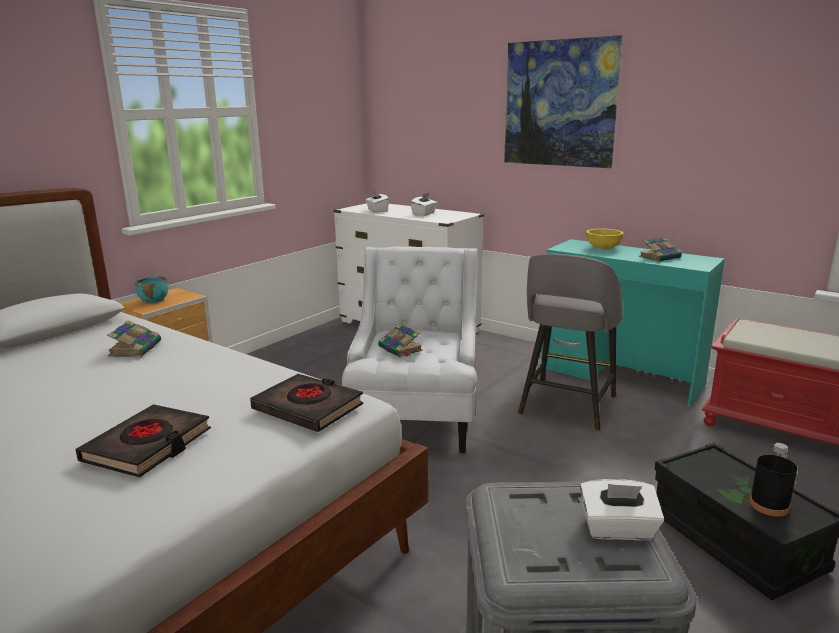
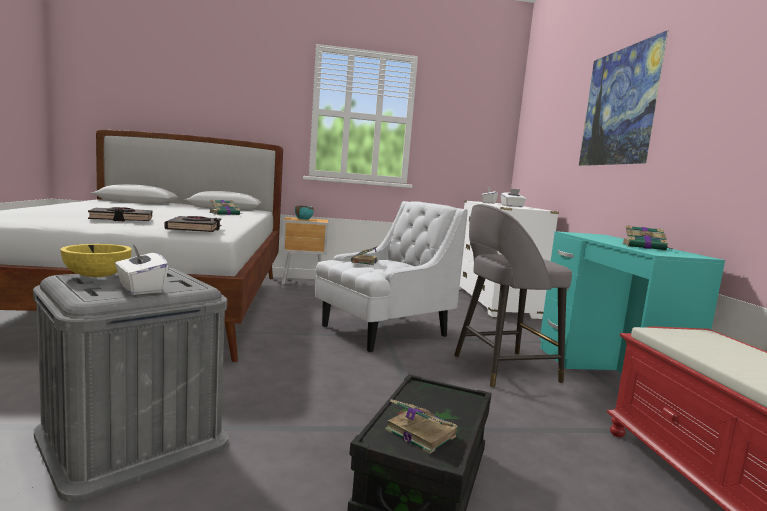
camera: 45 degrees right, 10 degrees down
yellow bowl [586,229,624,249] -> yellow bowl moved to [60,244,132,277]
black bottle [749,443,797,516] -> book [385,399,458,454]

